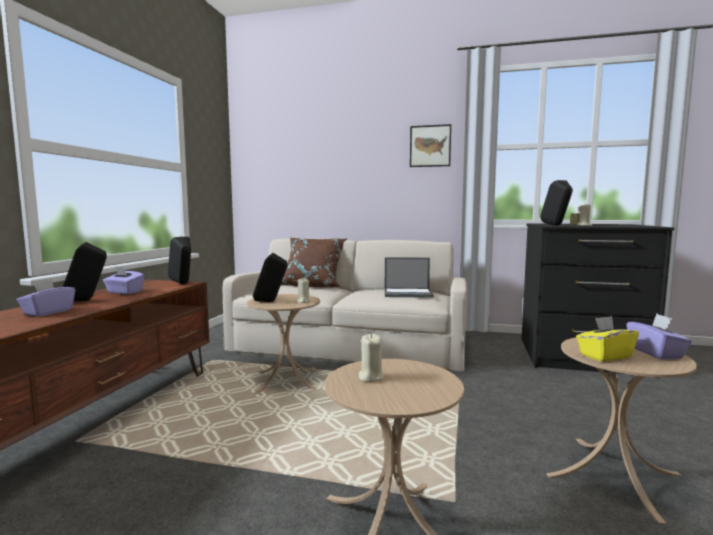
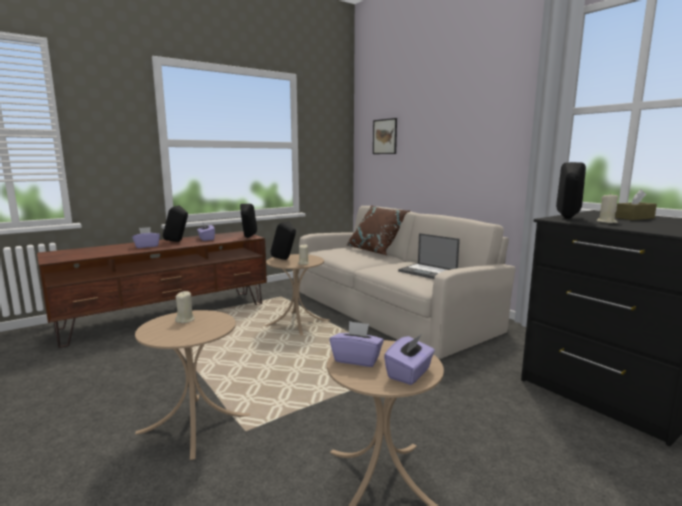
camera: 40 degrees right, 5 degrees up
picture [410,124,451,167] -> picture moved to [373,118,397,154]
yellow tissue box [576,316,639,362] -> purple tissue box [330,321,384,367]

